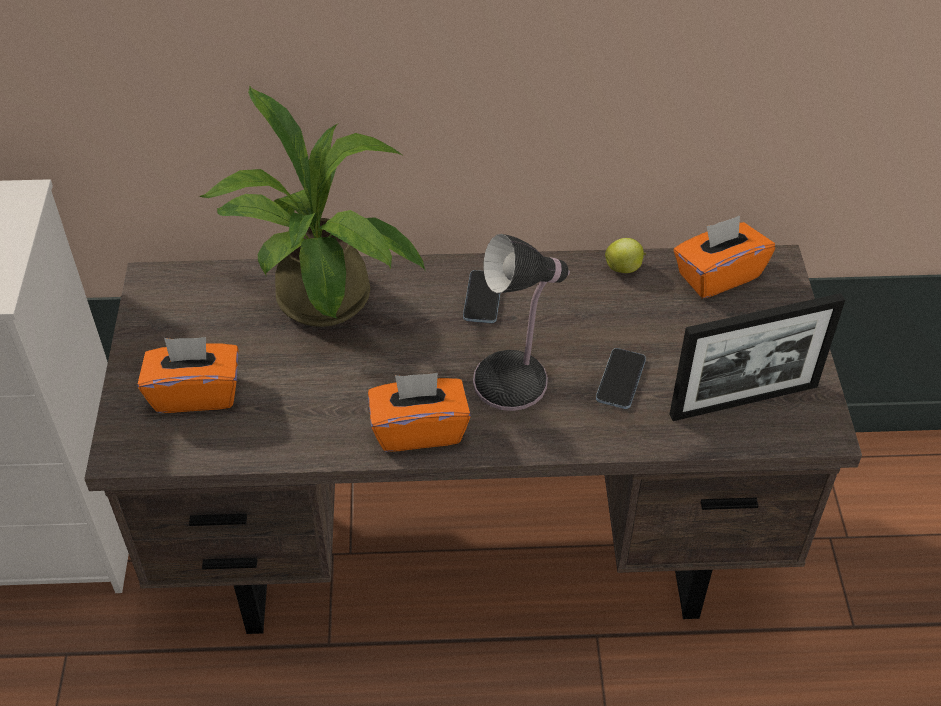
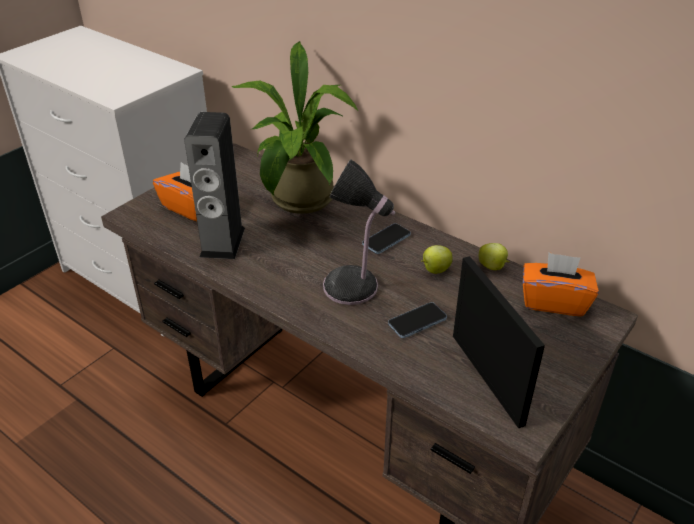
camera: 40 degrees right, 10 degrees down
orange tissue box [368,373,471,452] -> none
picture frame [669,293,845,421] -> picture frame turned 135 degrees counterclockwise [453,256,545,428]
none -> speaker [184,112,245,259]
none -> apple [421,245,453,274]

